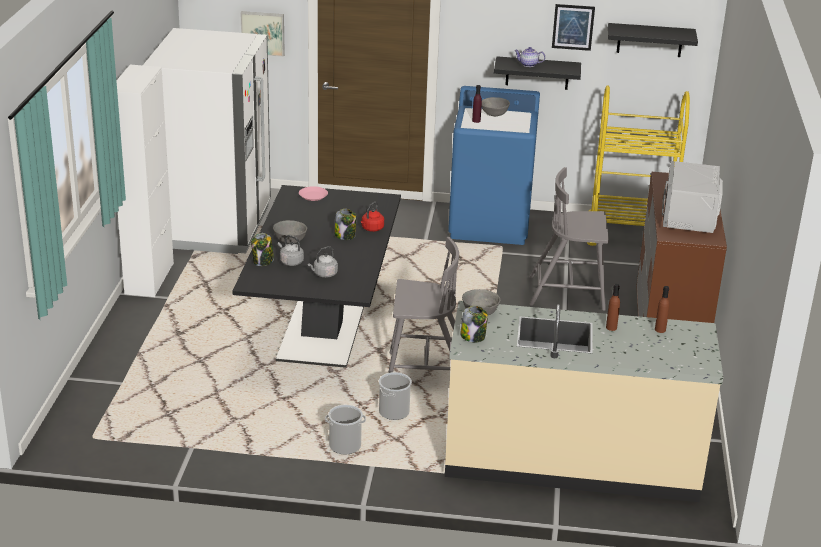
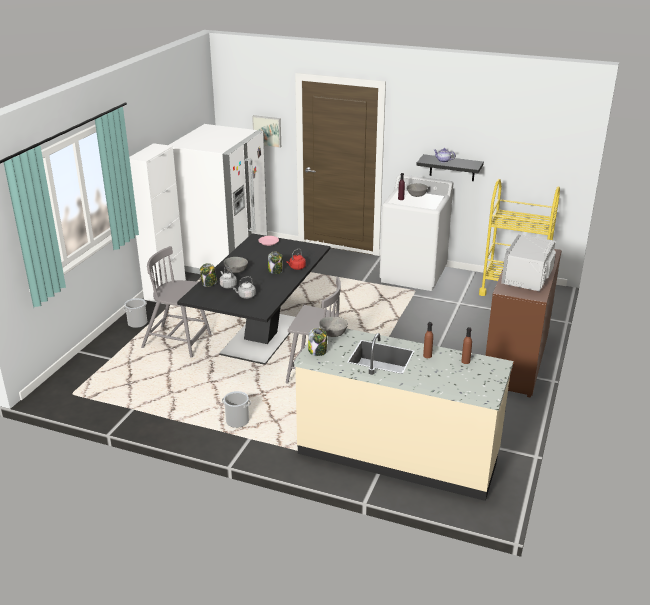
camera: 15 degrees right, 0 degrees up
bucket [379,372,412,420] -> bucket moved to [124,298,147,328]
blue washing machine [448,86,540,245] -> white washing machine [380,174,453,291]
grey chair [529,167,609,311] -> grey chair moved to [141,246,212,358]
picture [552,4,595,51] -> none
black shelf [608,23,698,57] -> none

